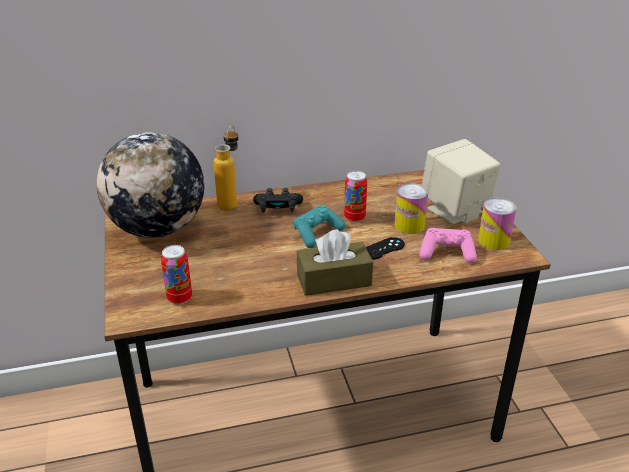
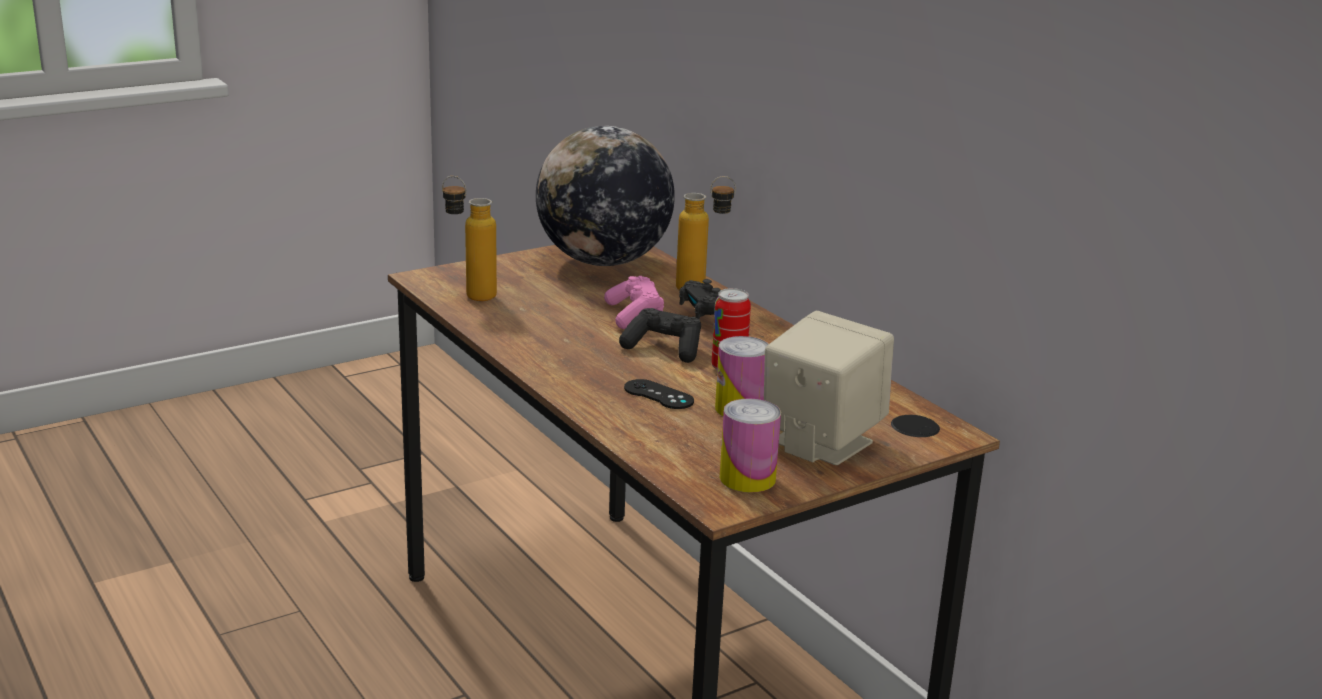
camera: 70 degrees right, 10 degrees down
can [161,245,192,304] -> bottle [442,176,497,301]
turquoise game controller [293,205,345,248] -> black game controller [619,308,701,363]
brown tissue box [297,229,373,296] -> none
pink game controller [419,228,477,263] -> pink game controller moved to [604,276,664,329]

